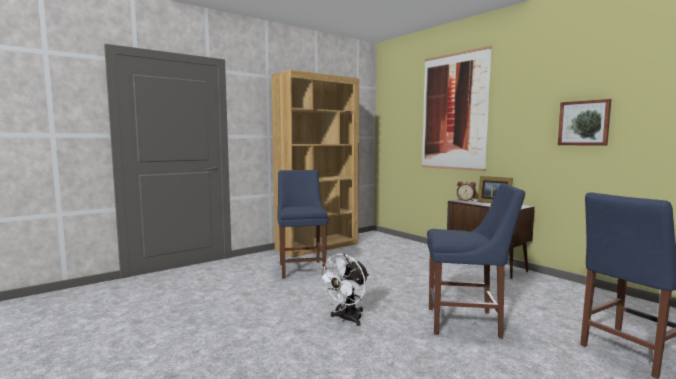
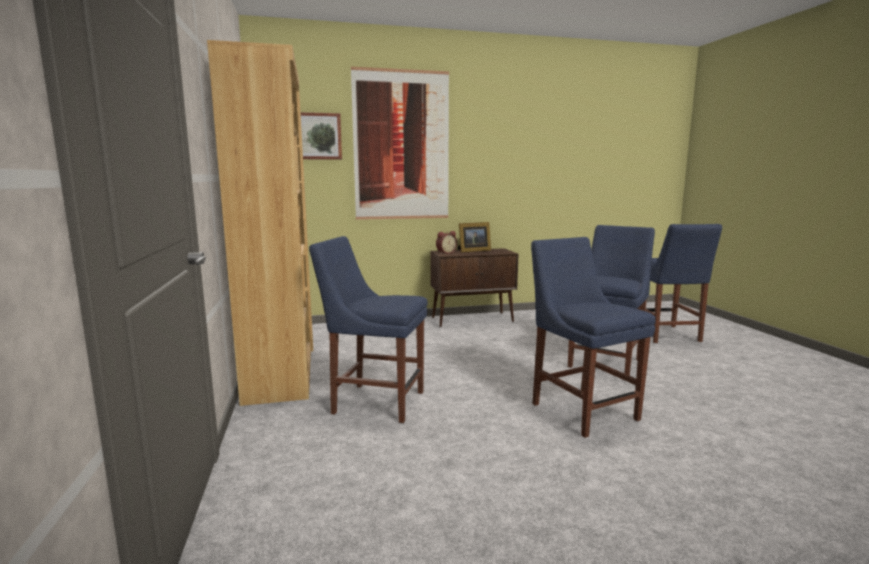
camera: 65 degrees left, 5 degrees up
white fan [317,253,369,326] -> blue chair [531,237,656,438]
picture [558,99,611,146] -> picture moved to [301,112,342,160]

